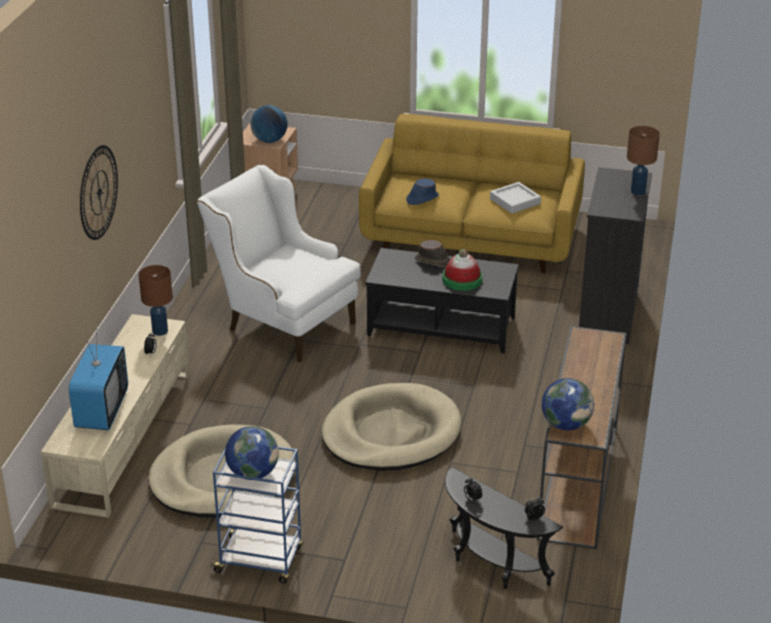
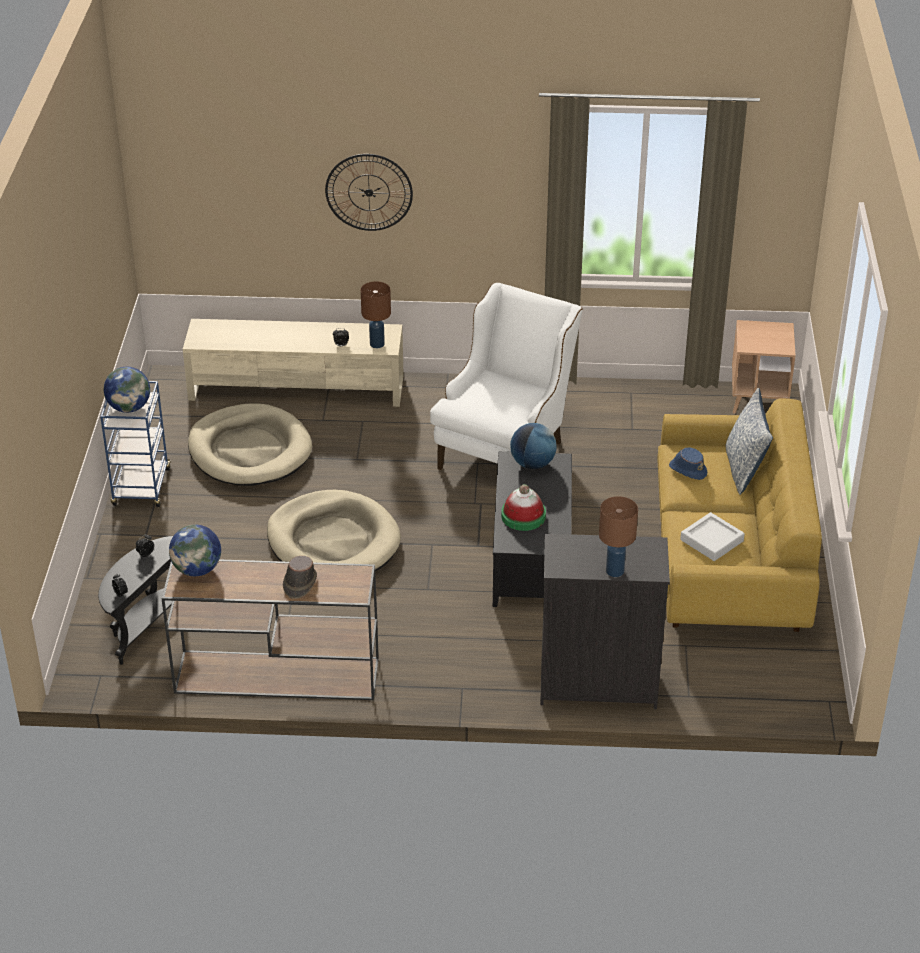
camera: 80 degrees right, 5 degrees up
television [69,322,128,430] -> none
globe [250,105,288,143] -> globe moved to [510,423,557,469]
brown hat [415,240,450,267] -> brown hat moved to [283,556,317,599]
none -> pillow [725,388,773,495]

